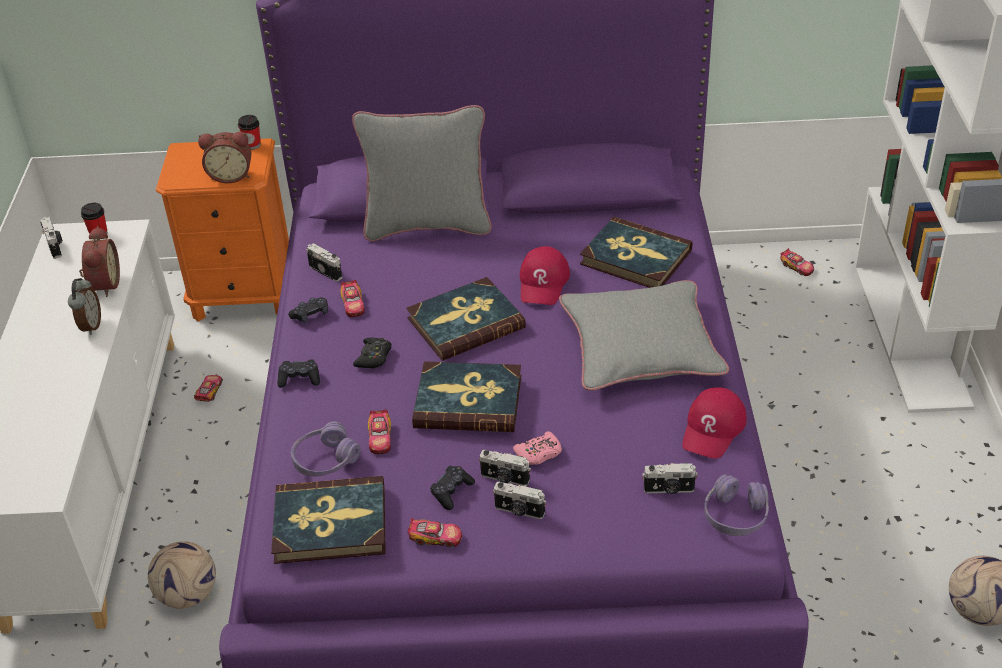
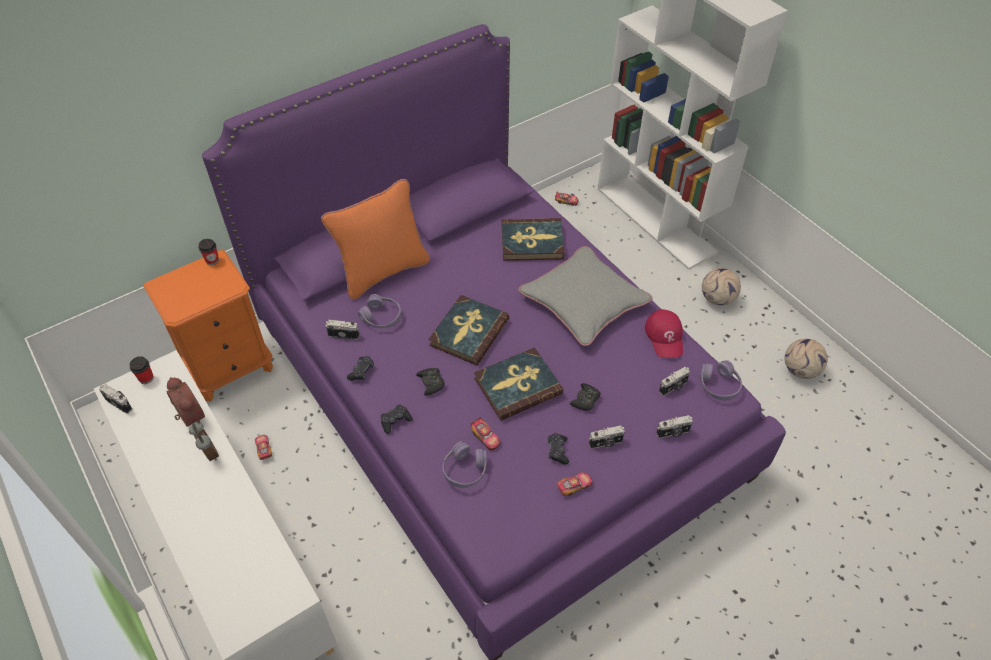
camera: 35 degrees left, 10 degrees up
football [148,542,216,609] -> football moved to [702,268,741,306]
alarm clock [198,132,251,183] -> none
book [271,476,386,564] -> none
toy car [340,280,365,317] -> none
grey pillow [352,105,492,241] -> orange pillow [321,179,430,300]
camera [479,450,531,486] -> camera moved to [656,415,693,438]
pink game controller [513,431,562,465] -> black game controller [570,383,601,411]
red cap [520,246,570,305] -> none
none -> purple headphones [358,294,401,328]

